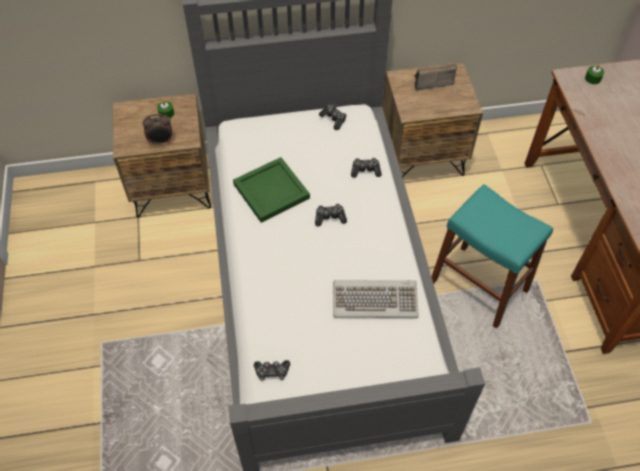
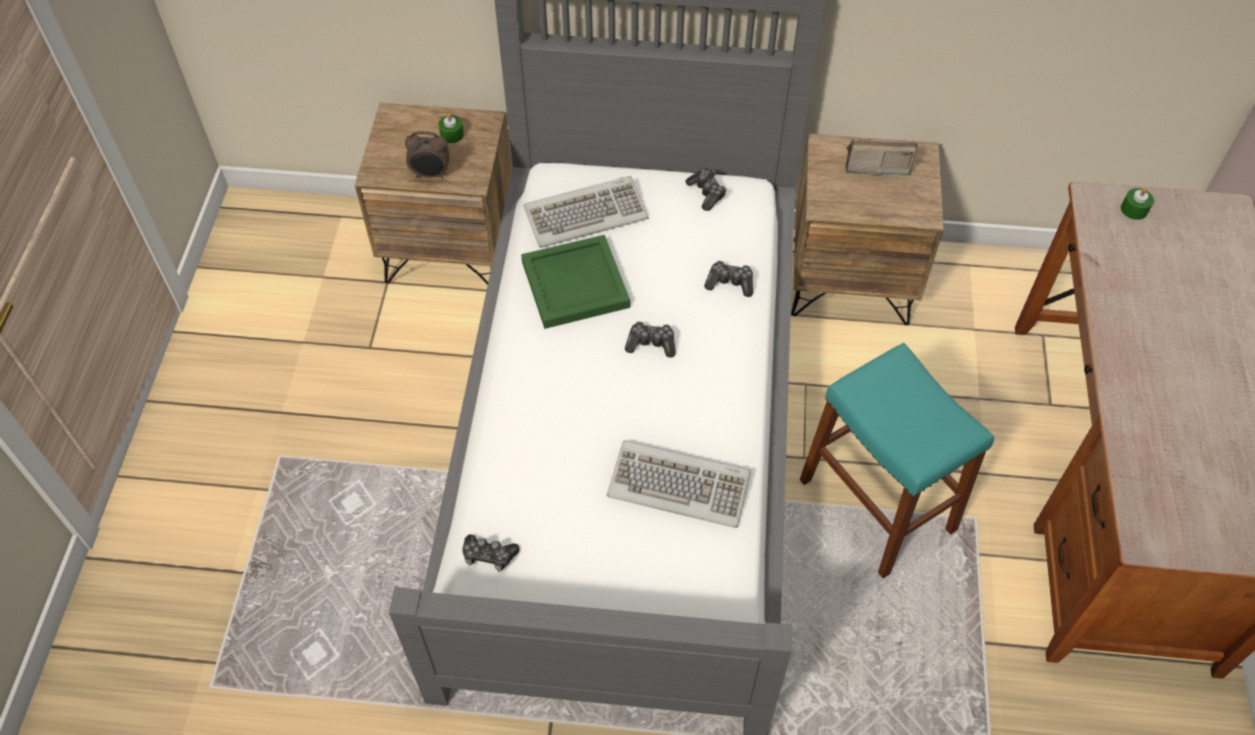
camera: 15 degrees right, 0 degrees up
none -> keyboard [524,176,649,248]

